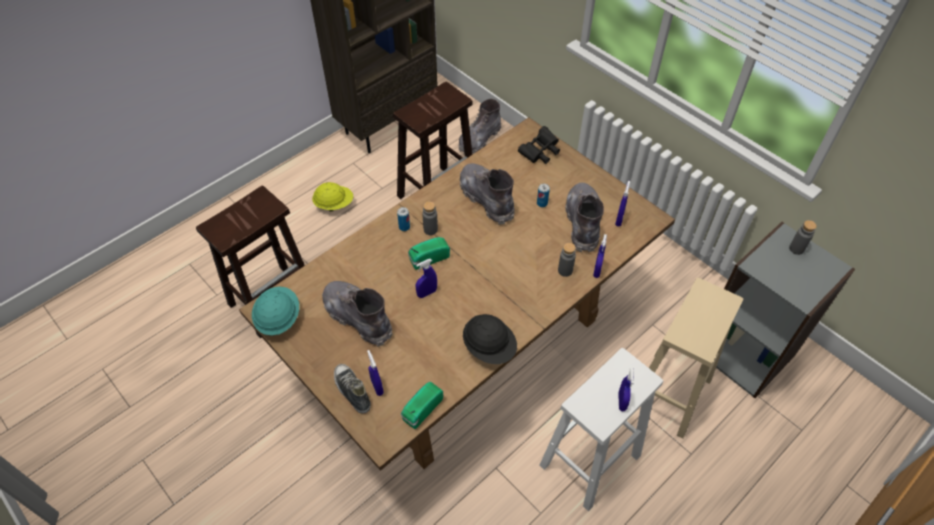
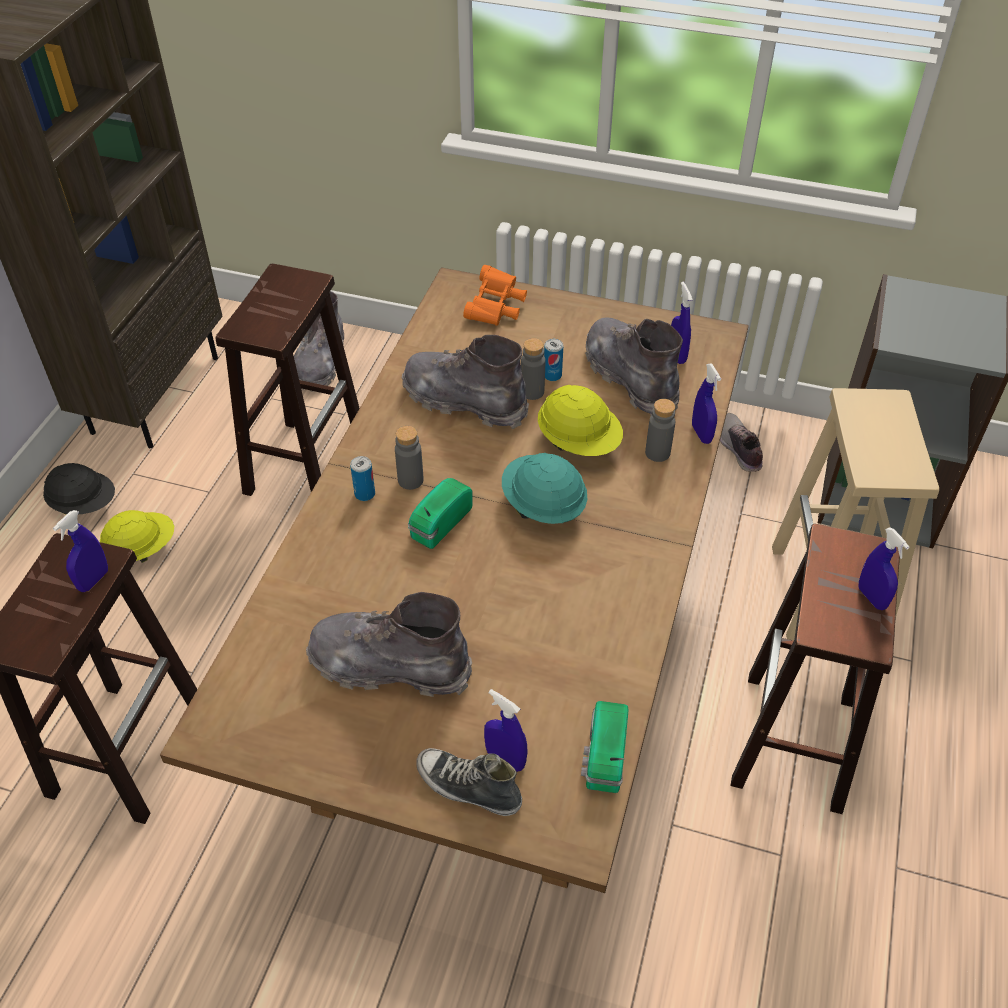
camera: 30 degrees left, 5 degrees down
turquoise hard hat [252,286,299,336] -> turquoise hard hat moved to [502,453,587,524]
blue spray bottle [416,259,437,298] -> blue spray bottle moved to [53,510,108,592]
black hard hat [463,314,517,364] -> black hard hat moved to [43,463,115,515]
black binoculars [518,126,560,164] -> orange binoculars [463,265,527,326]
white stool [540,348,663,511] -> brown stool [730,524,900,814]
grey bottle [789,220,817,255] -> grey bottle moved to [521,338,545,400]
none -> yellow hard hat [538,385,623,456]
none -> shoe [720,413,763,472]

